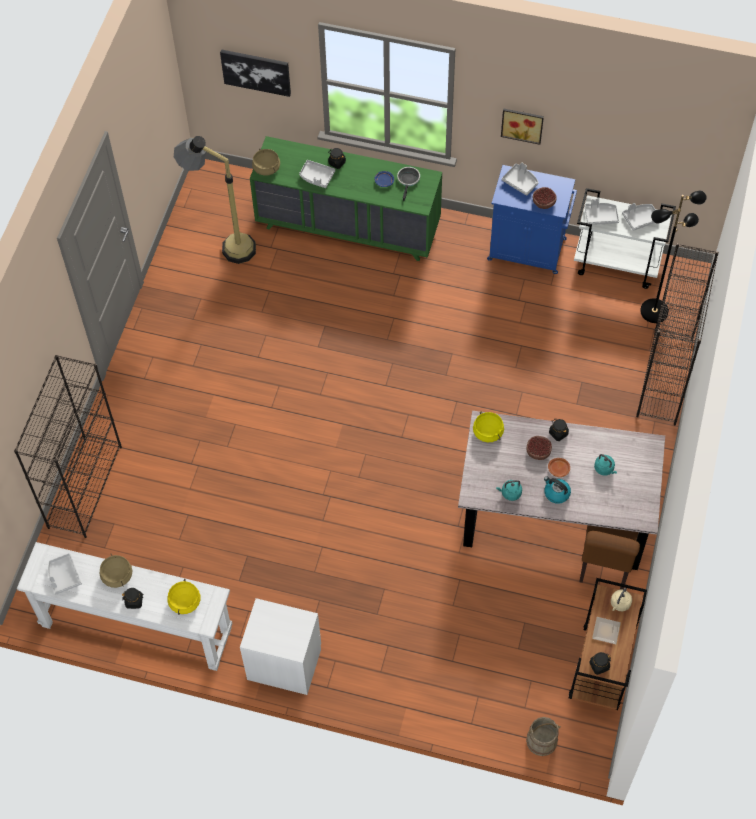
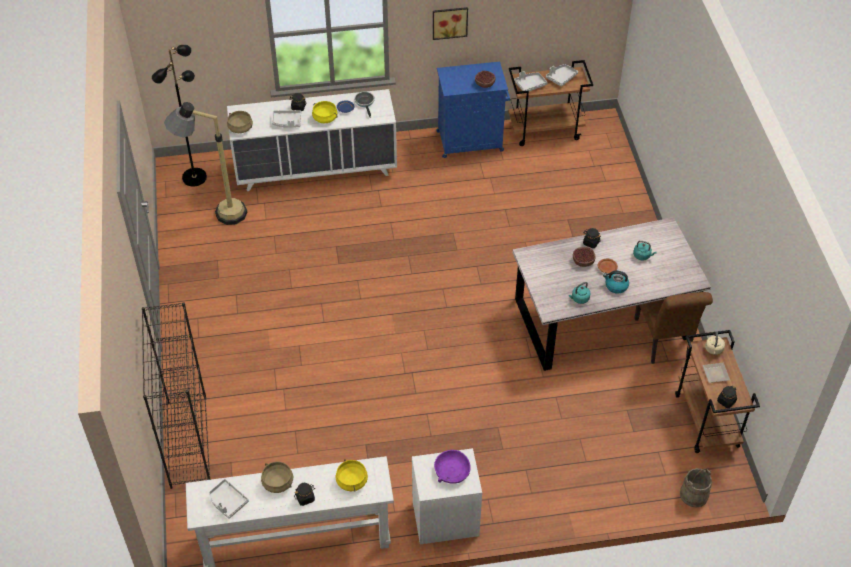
camera: 25 degrees left, 10 degrees down
picture [220,49,291,97] -> none
green dresser [250,136,442,261] -> white dresser [227,89,397,191]
yellow cooking pot [473,411,504,442] -> yellow cooking pot moved to [312,101,338,123]
grey tray [502,163,538,196] -> none
white cart [574,188,676,289] -> brown cart [508,60,593,146]
black bookcase [636,243,719,426] -> none
black floor lamp [640,190,707,323] -> black floor lamp moved to [152,45,207,187]
none -> purple bowl [434,450,471,484]

